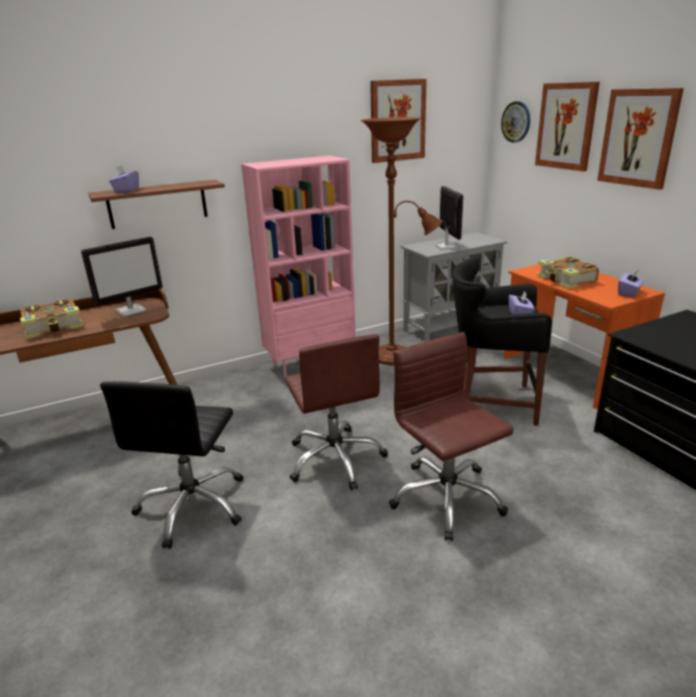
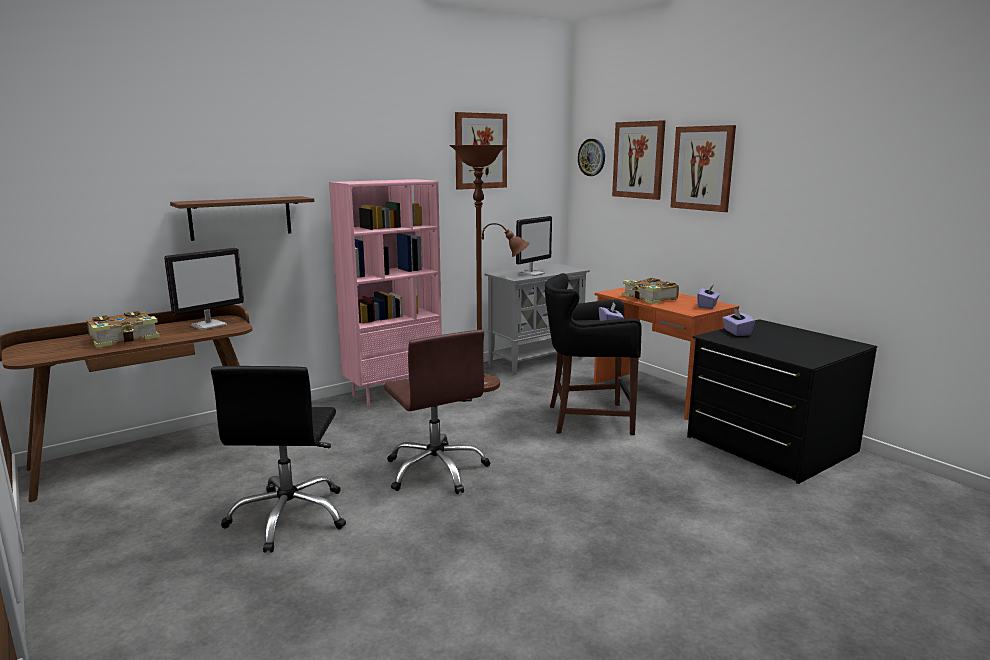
camera: 10 degrees left, 10 degrees down
purple tissue box [109,165,139,193] -> purple tissue box moved to [722,309,755,336]
brown office chair [389,332,514,541] -> none
monitor [435,186,464,250] -> monitor turned 60 degrees clockwise [516,216,552,276]

